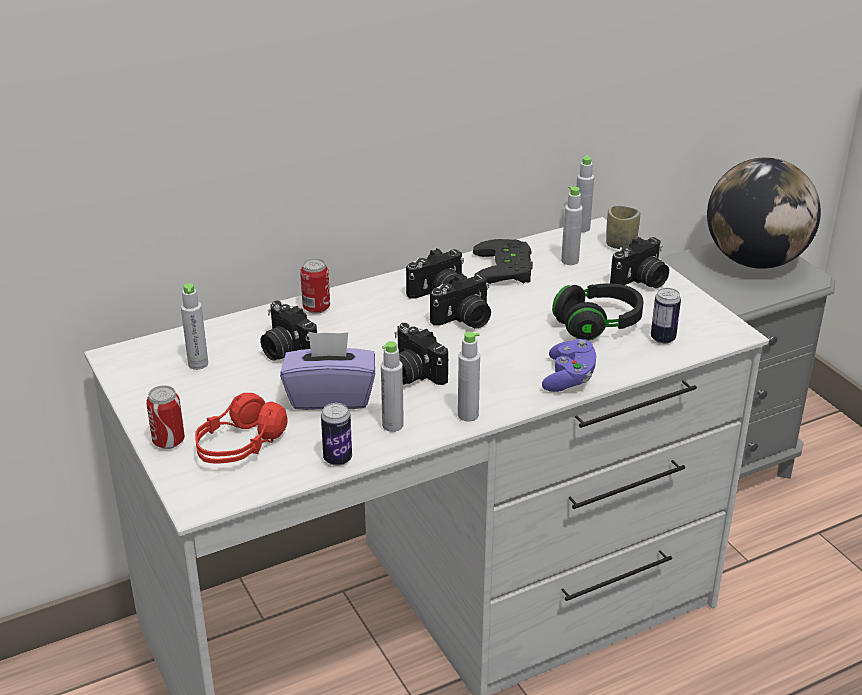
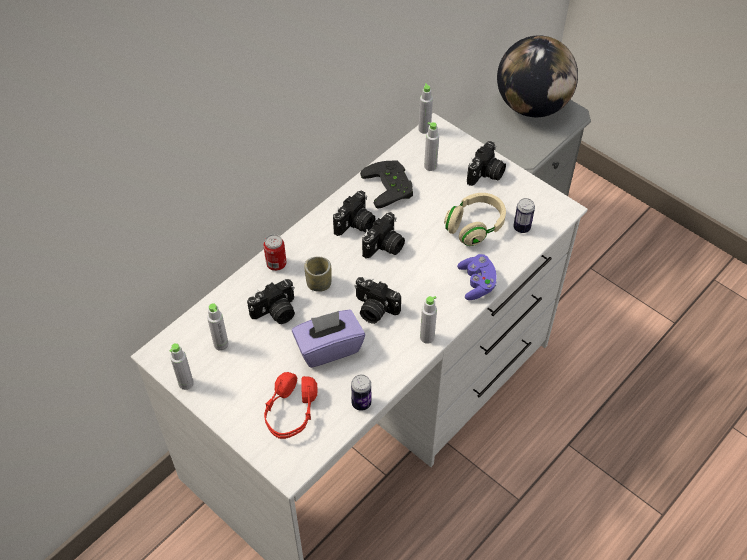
camera: 20 degrees left, 20 degrees up
can [146,385,185,449] -> none
camera [261,300,317,361] -> camera turned 60 degrees counterclockwise [247,279,295,324]
grey bottle [381,341,404,432] -> grey bottle moved to [169,343,194,390]
black headphones [552,283,644,341] -> beige headphones [444,193,506,246]
cup [606,205,640,249] -> cup moved to [304,257,332,292]

